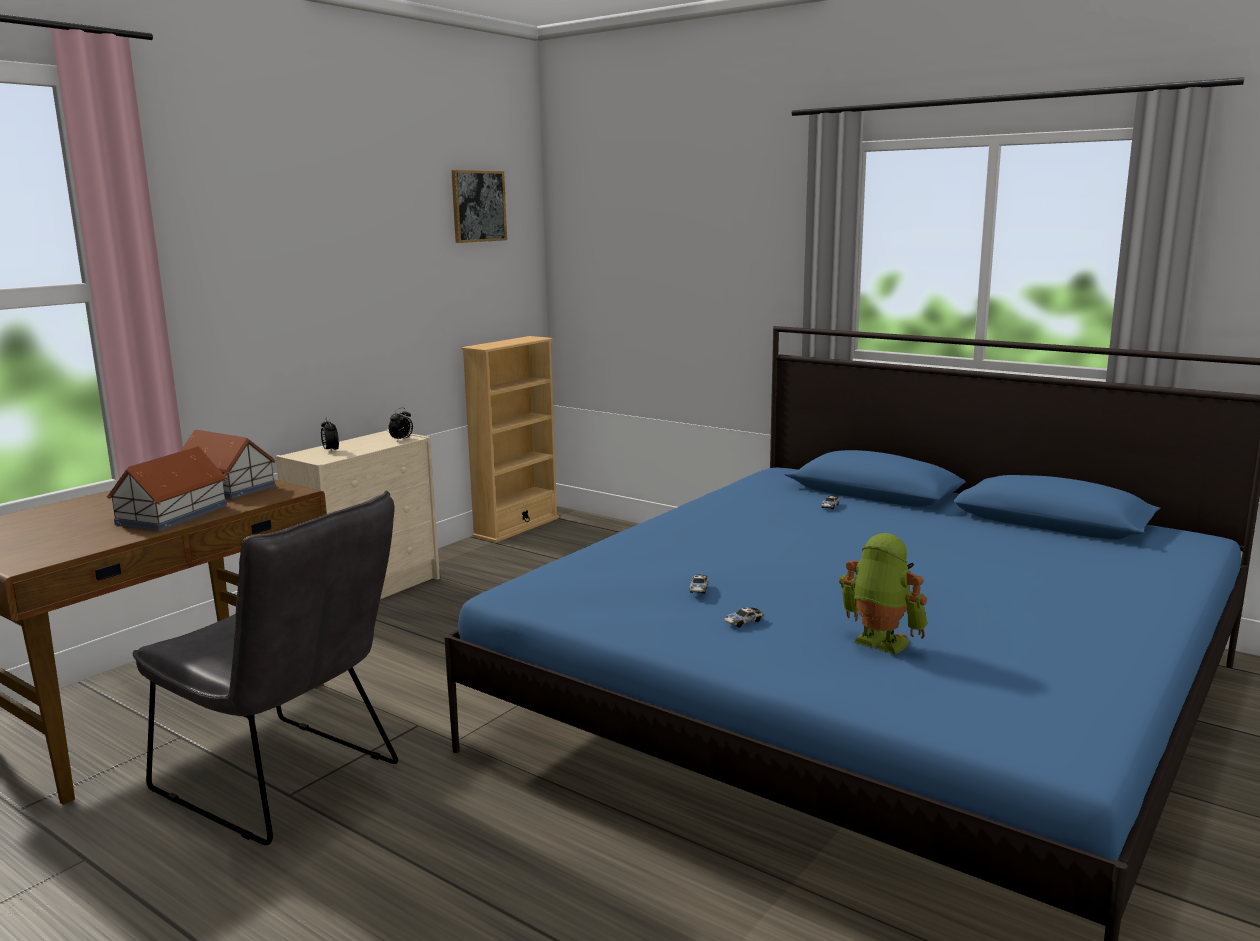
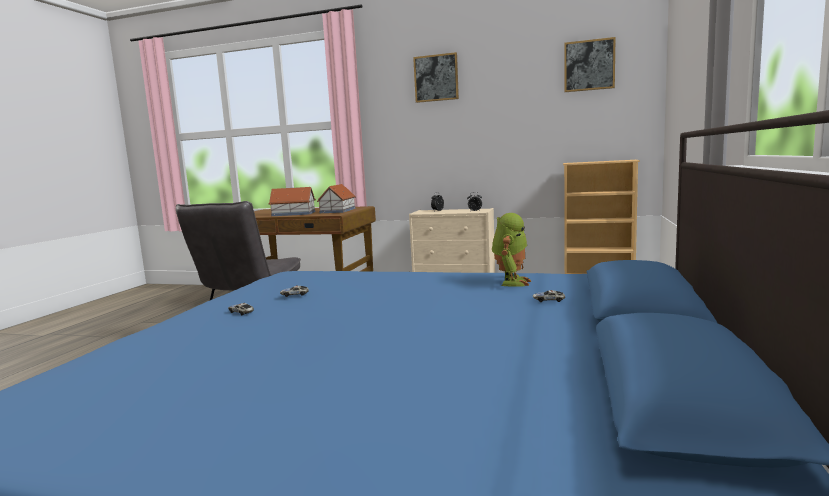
camera: 70 degrees right, 5 degrees down
toy robot [839,533,928,654] -> toy robot moved to [492,213,531,287]
none -> picture [413,52,459,103]

